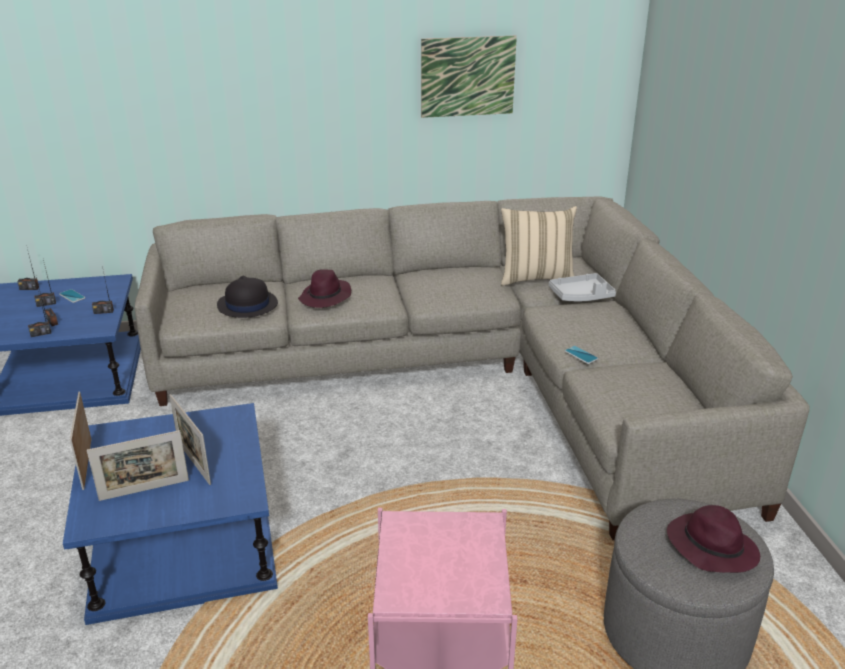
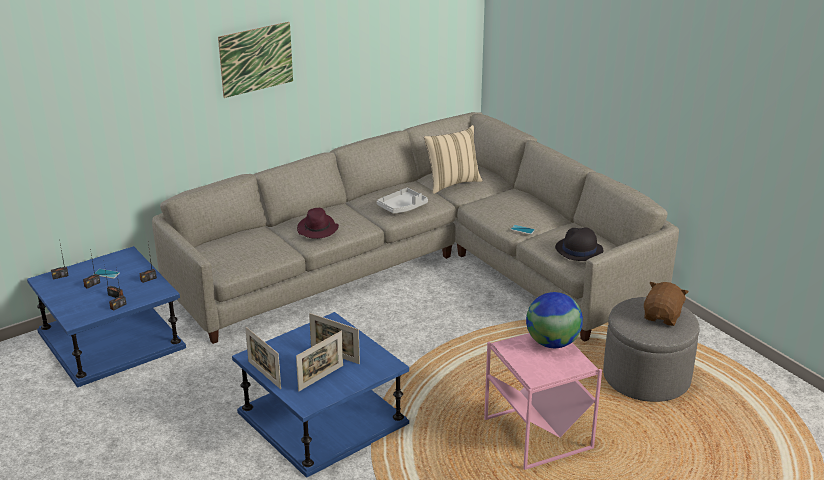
camera: 25 degrees left, 0 degrees up
black hat [217,276,278,318] -> black hat moved to [555,228,603,261]
picture [421,36,517,118] -> picture moved to [218,22,293,98]
grey tray [549,273,616,301] -> grey tray moved to [377,188,428,213]
purple hat [667,505,760,573] -> brown plush toy [644,282,689,326]
none -> globe [526,292,583,348]

